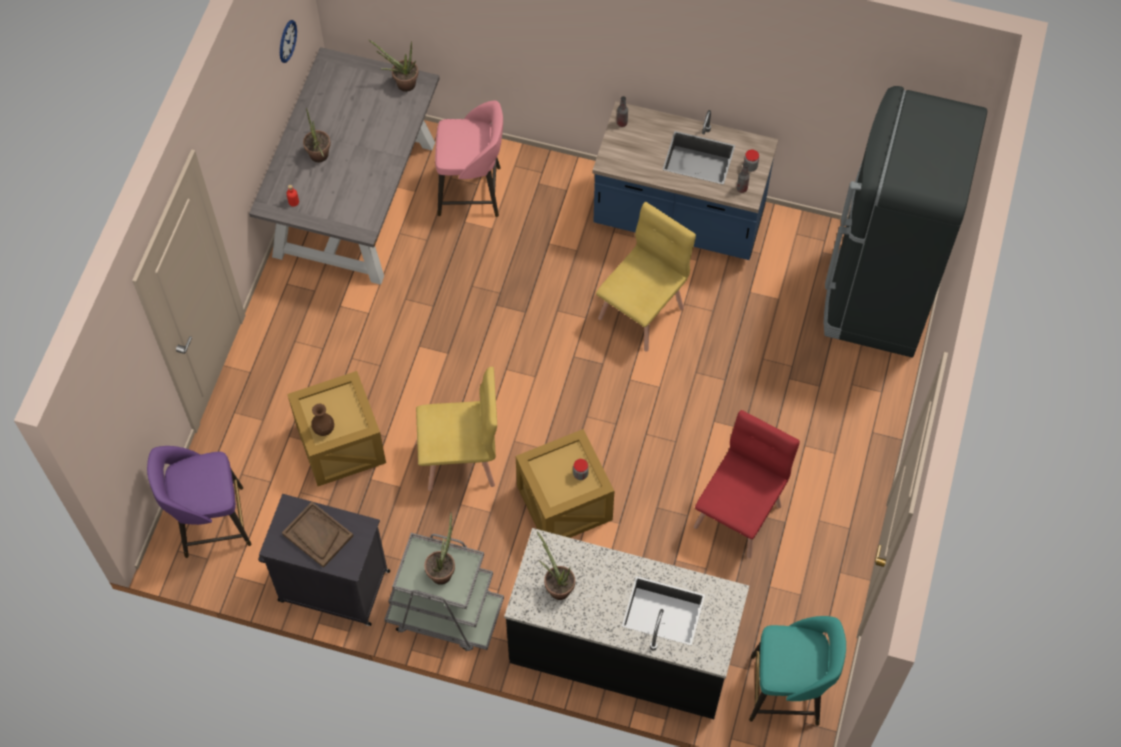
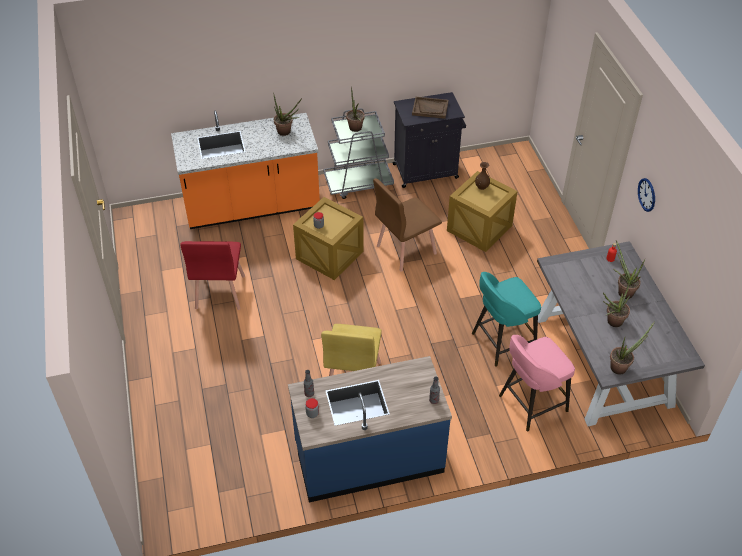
camera: 150 degrees right, 15 degrees down
purple stool [147,446,252,558] -> none
wall clock [280,20,297,63] -> wall clock moved to [638,178,655,212]
yellow chair [416,367,497,491] -> brown chair [373,178,442,272]
black counter [504,528,749,719] -> orange counter [171,110,320,229]
turquoise stool [749,616,846,726] -> turquoise stool moved to [472,272,541,367]
black fridge [824,86,987,358] -> none
none -> potted plant [603,279,631,327]

